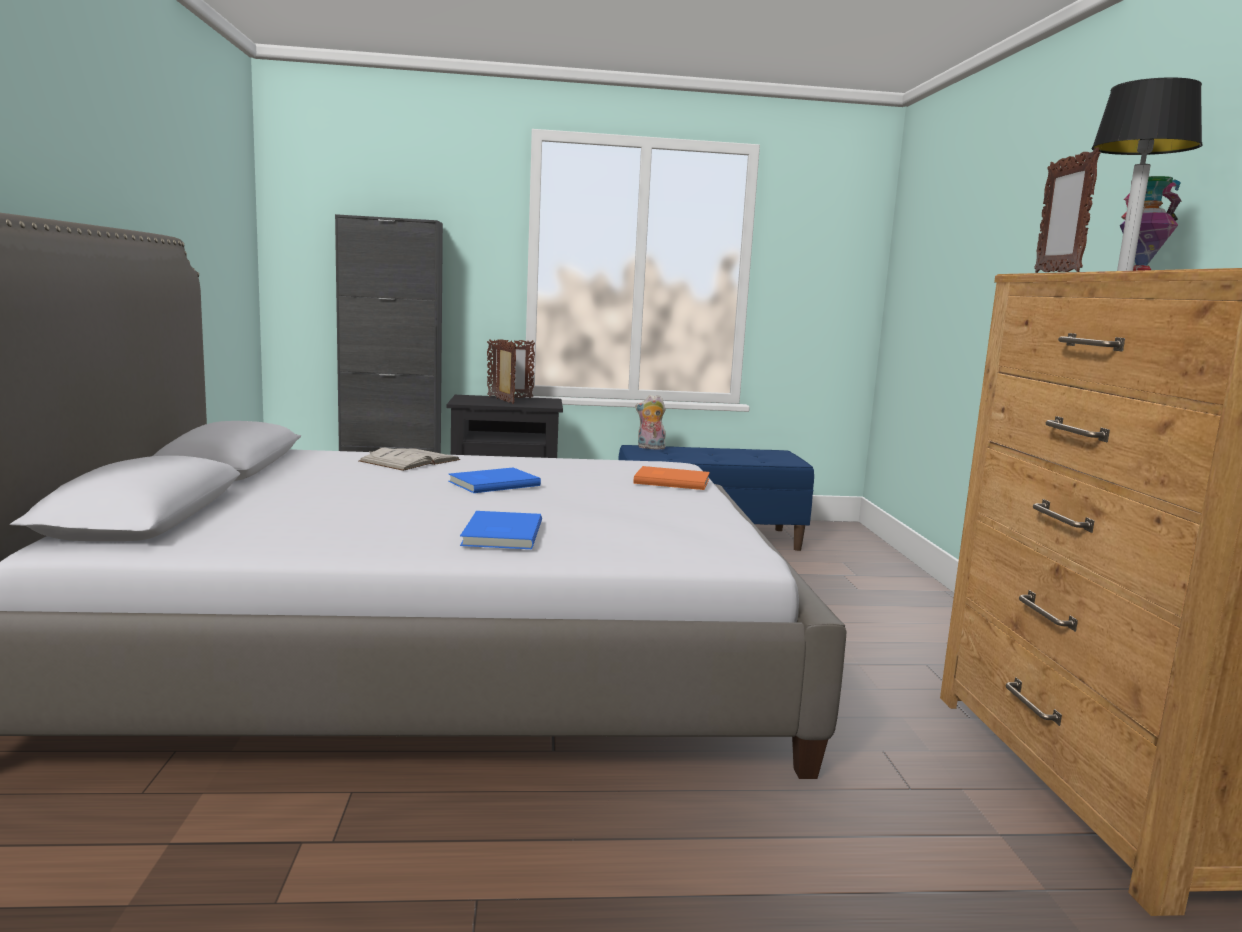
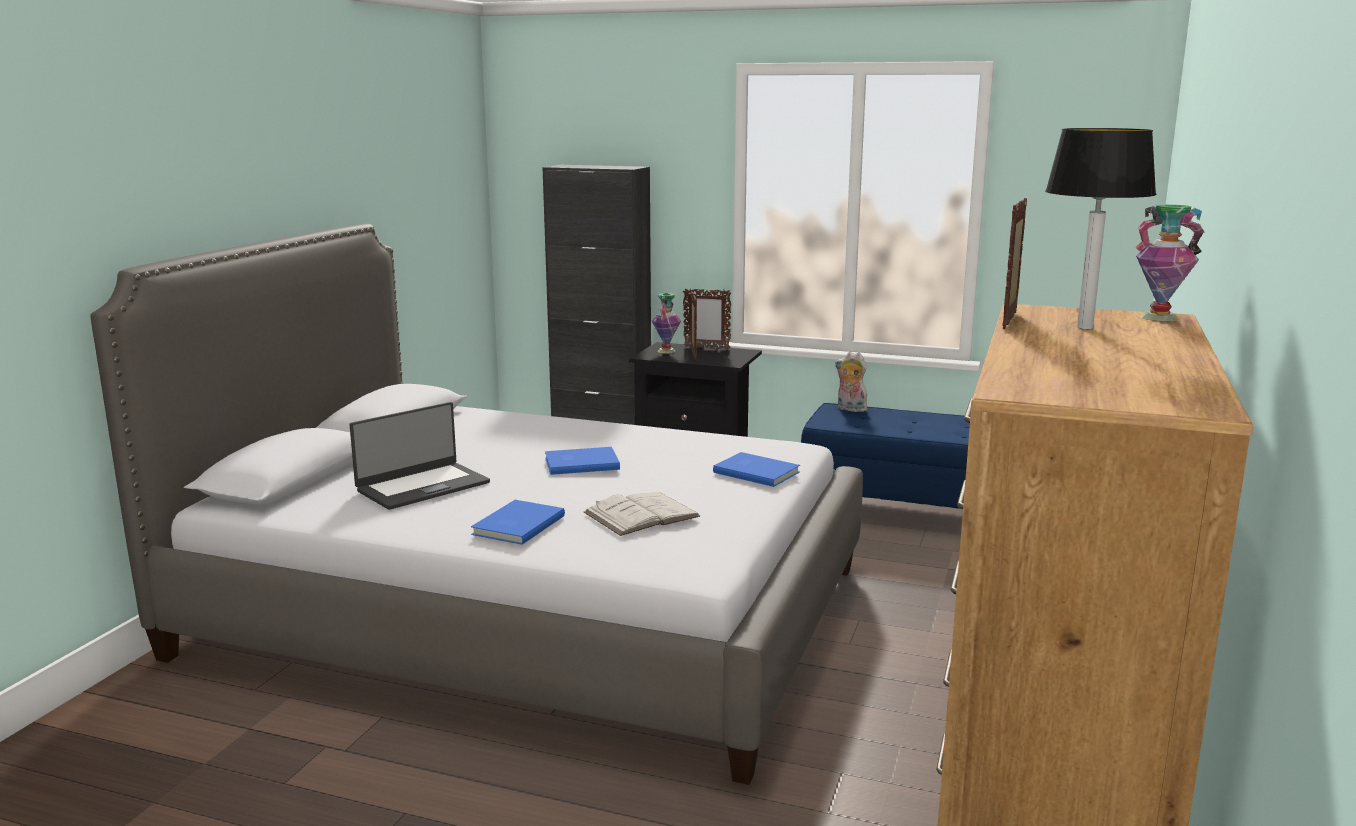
camera: 25 degrees right, 5 degrees up
white book [359,448,460,471] -> white book moved to [584,492,700,536]
orange book [634,466,710,490] -> blue book [713,452,800,487]
none -> laptop [350,402,490,510]
none -> vase [652,293,681,354]

